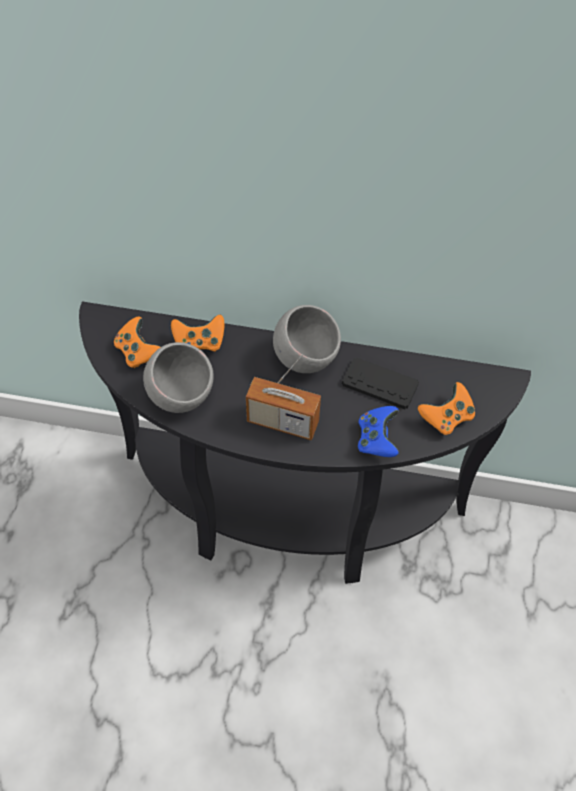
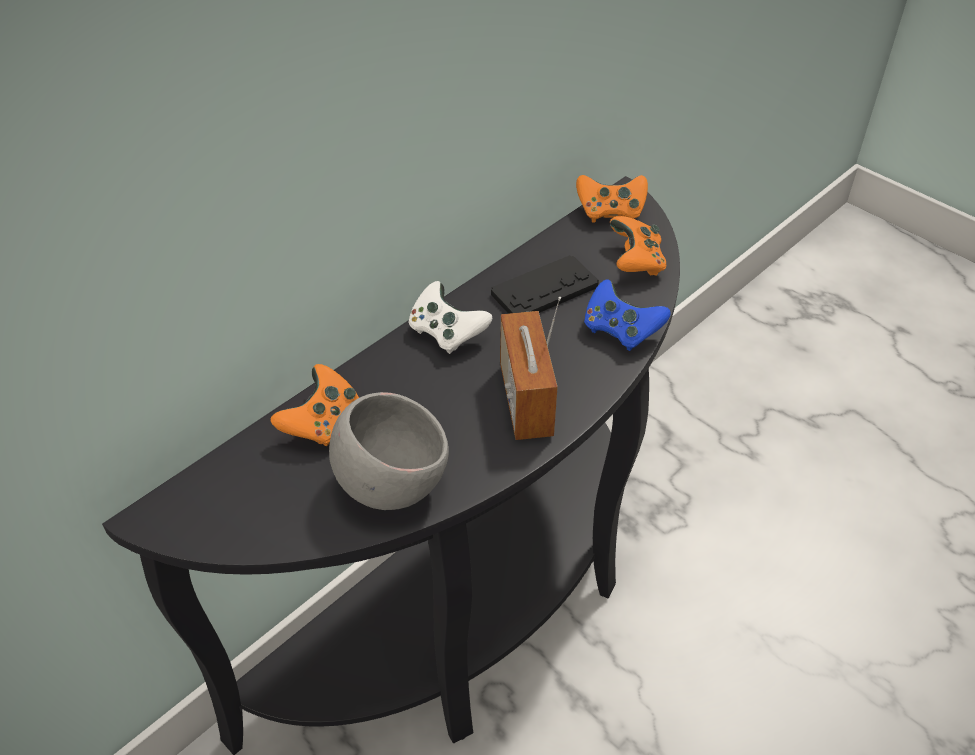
camera: 55 degrees left, 10 degrees down
orange game controller [114,317,161,368] -> orange game controller moved to [576,175,648,222]
radio [246,354,321,440] -> radio turned 120 degrees clockwise [500,297,561,440]
grey bowl [273,305,341,373] -> white game controller [408,281,492,354]

